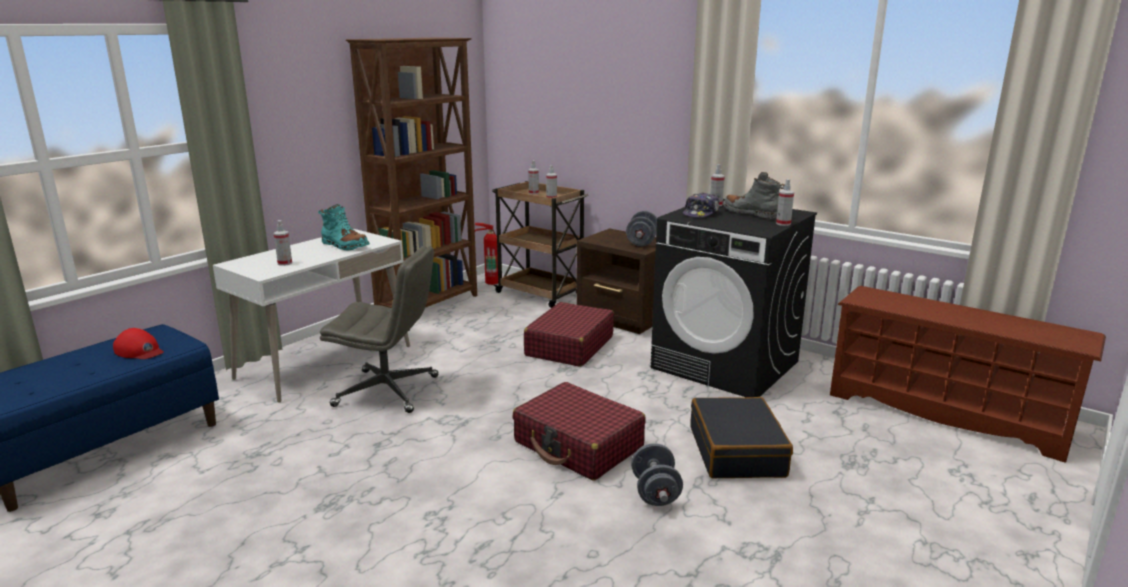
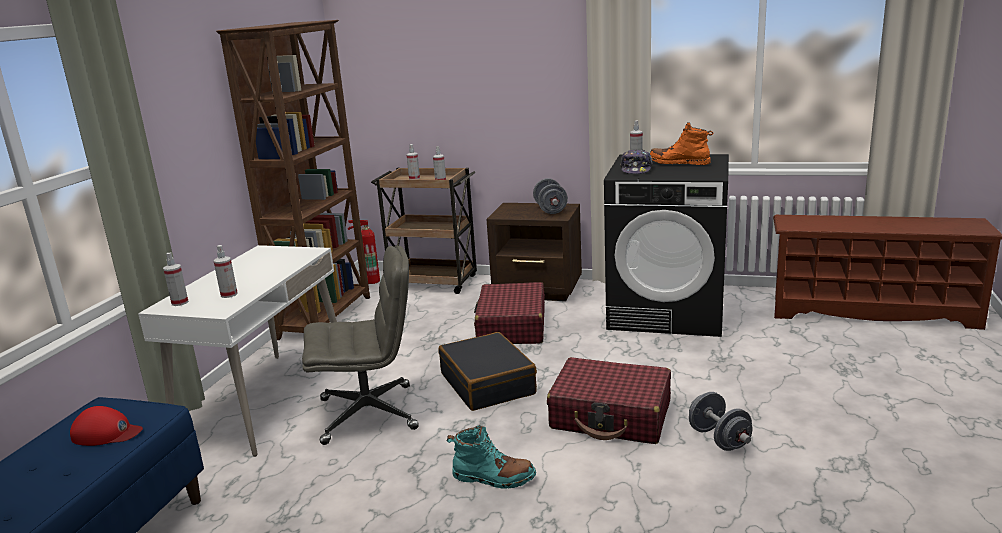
camera: 20 degrees left, 0 degrees up
turquoise boot [318,204,370,251] -> turquoise boot moved to [446,425,536,489]
black suitcase [690,397,793,478] -> black suitcase moved to [439,332,537,411]
grey boot [723,172,785,219] -> orange boot [650,122,713,165]
spray bottle [776,179,794,226] -> spray bottle moved to [163,253,189,306]

